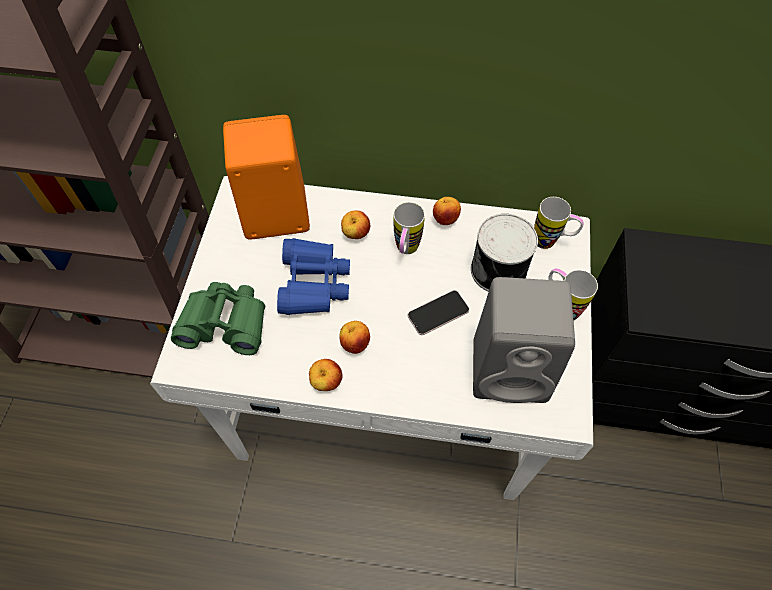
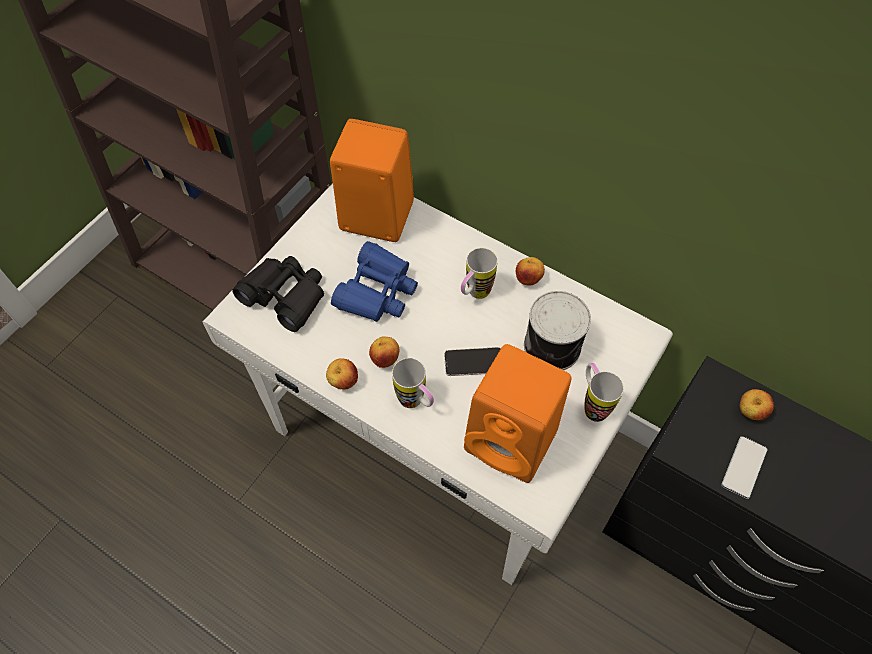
camera: 25 degrees right, 0 degrees up
green binoculars [171,282,265,355] -> black binoculars [232,256,324,332]
apple [341,210,370,239] -> apple moved to [740,389,774,421]
grey speaker [473,277,575,403] -> orange speaker [464,344,572,483]
mug [534,197,584,249] -> mug moved to [392,358,434,408]
none -> phone [721,436,767,499]

